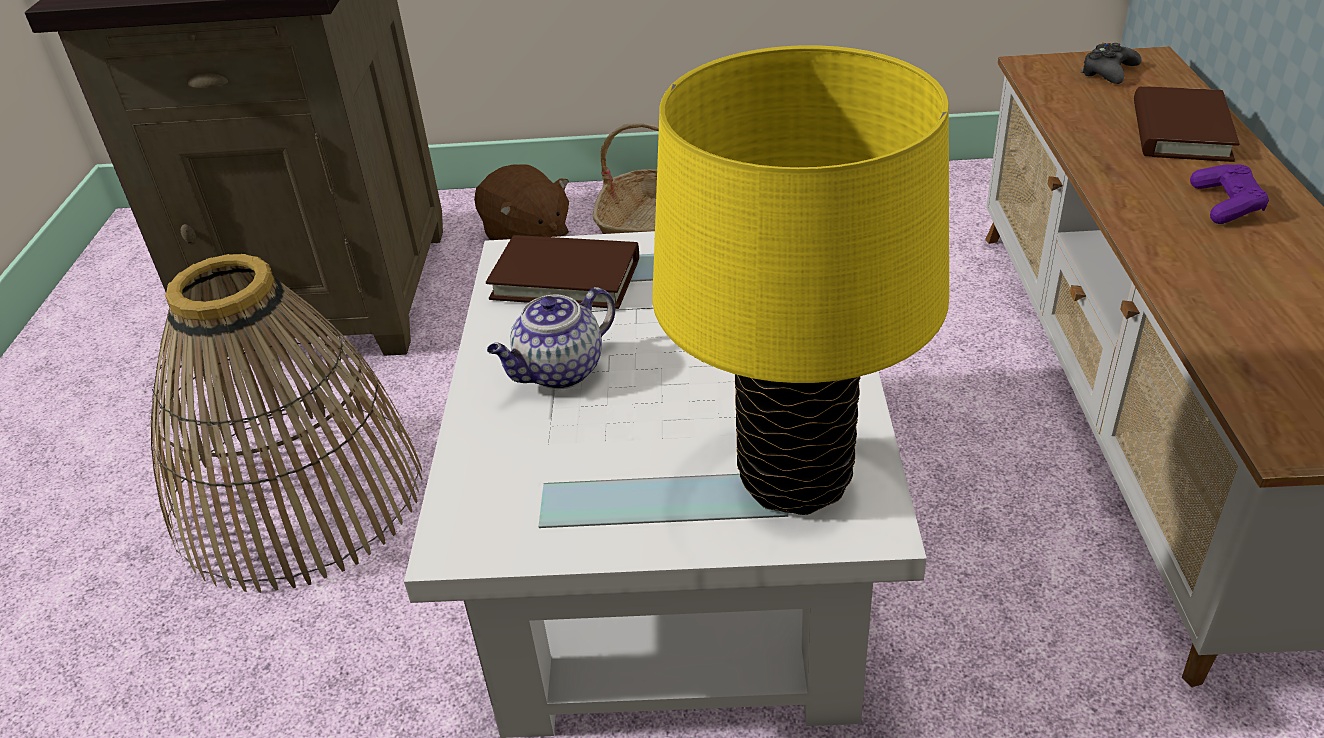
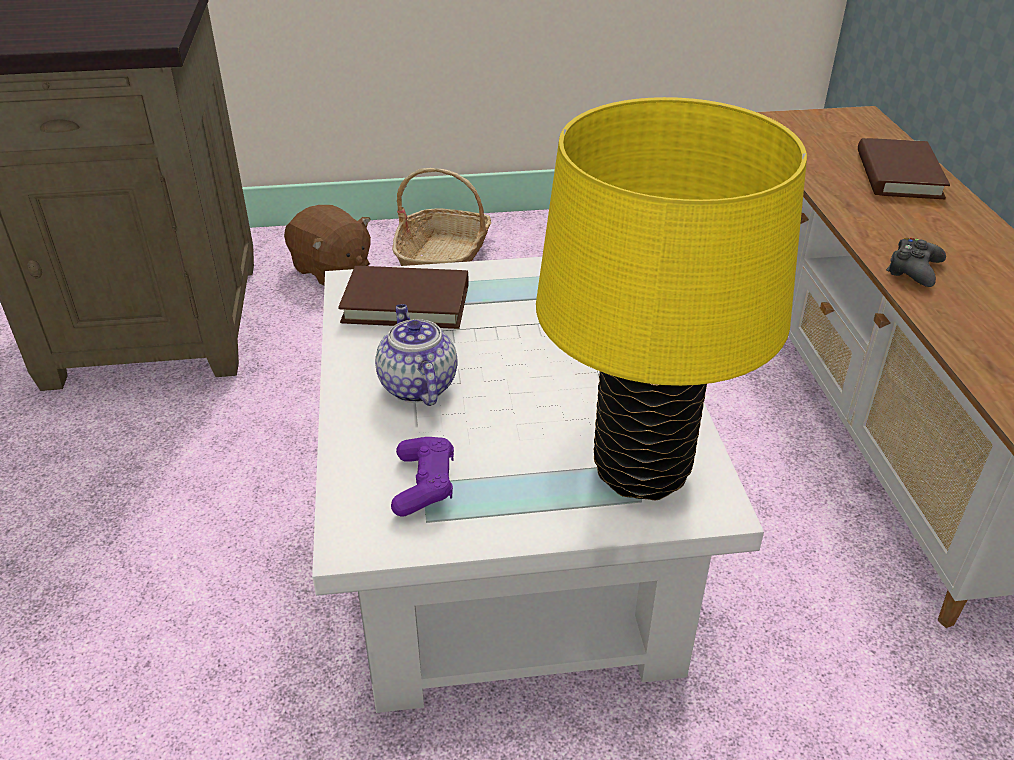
camera: 10 degrees left, 0 degrees up
basket [151,254,422,593] -> none
teapot [487,287,615,389] -> teapot turned 120 degrees clockwise [375,304,457,406]
black game controller [1081,43,1142,84] -> black game controller moved to [886,238,946,287]
purple game controller [1190,164,1269,224] -> purple game controller moved to [391,437,454,517]

